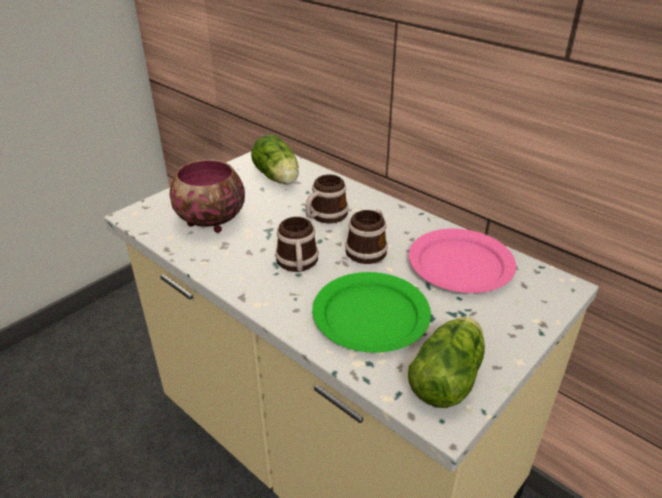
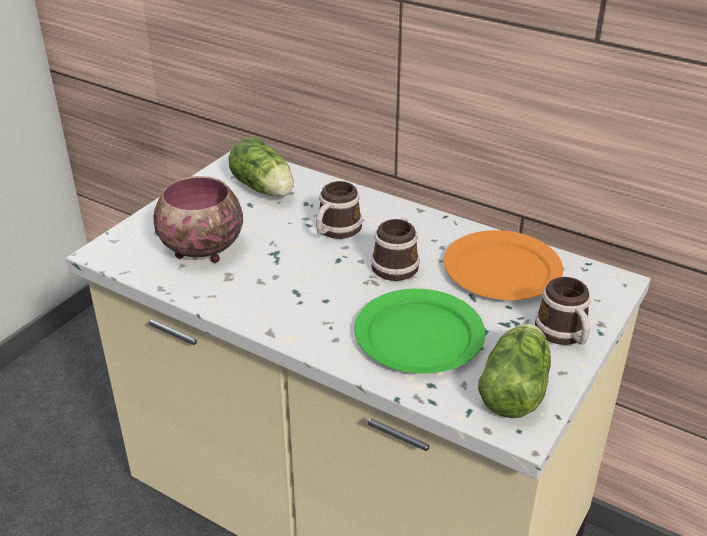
camera: 10 degrees left, 0 degrees up
mug [275,217,319,272] -> mug moved to [535,277,591,345]
pink plate [409,229,516,293] -> orange plate [444,230,563,300]

